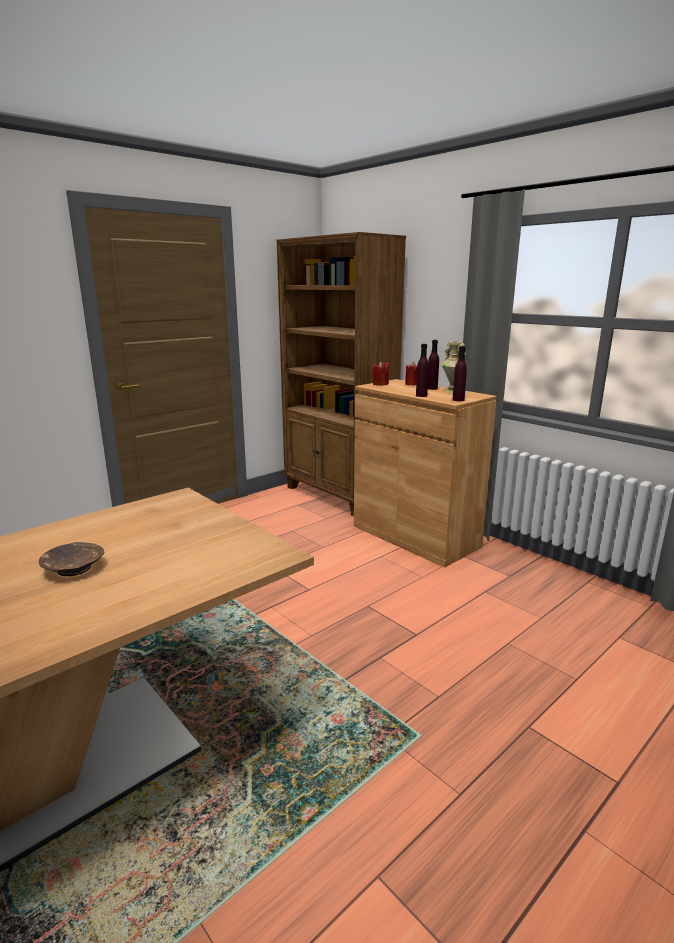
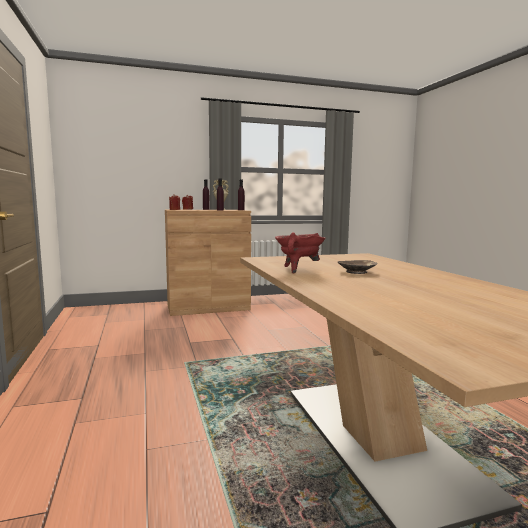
camera: 65 degrees left, 10 degrees down
brown bookcase [277,232,406,516] -> none
none -> red cooking pot [275,232,326,274]

